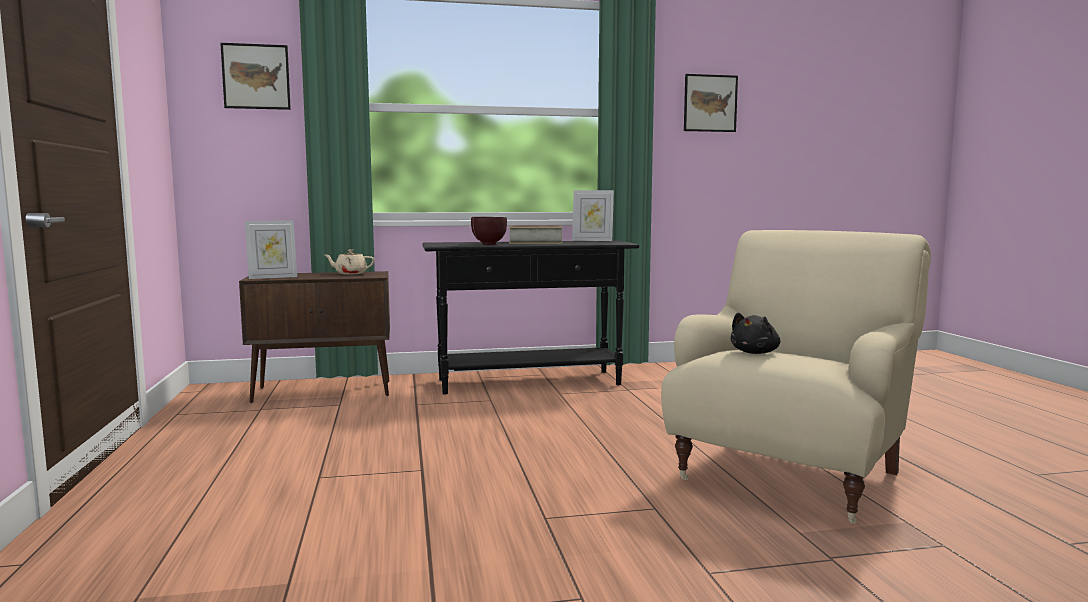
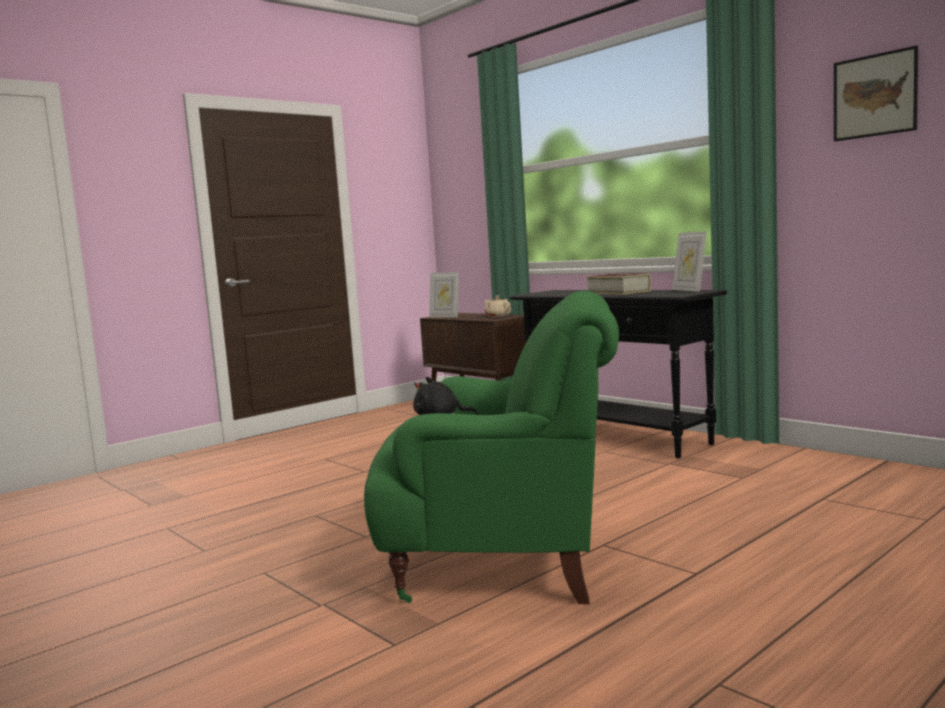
camera: 60 degrees right, 0 degrees up
picture [220,43,291,110] -> none
brown bowl [471,217,507,245] -> none
beige armchair [661,230,931,524] -> green armchair [364,291,619,604]

